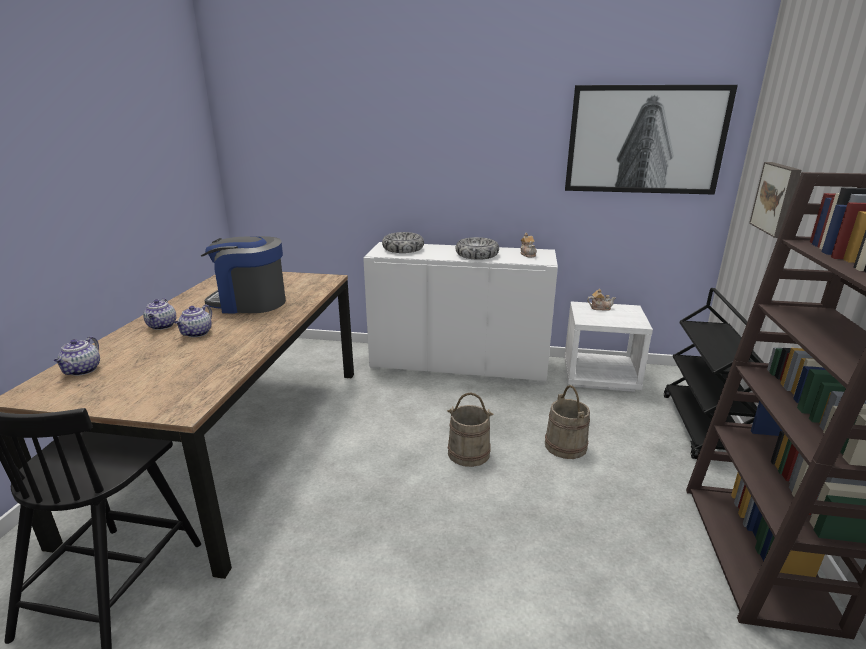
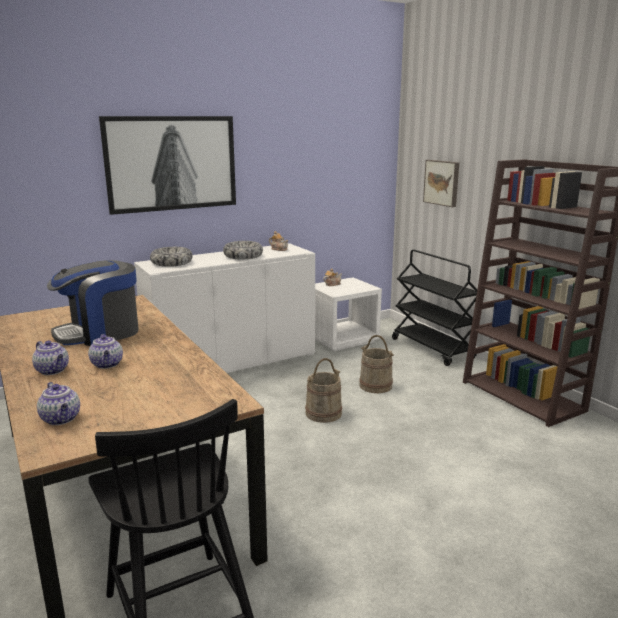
camera: 40 degrees left, 5 degrees down
picture [565,85,738,195] -> picture moved to [99,116,236,215]

